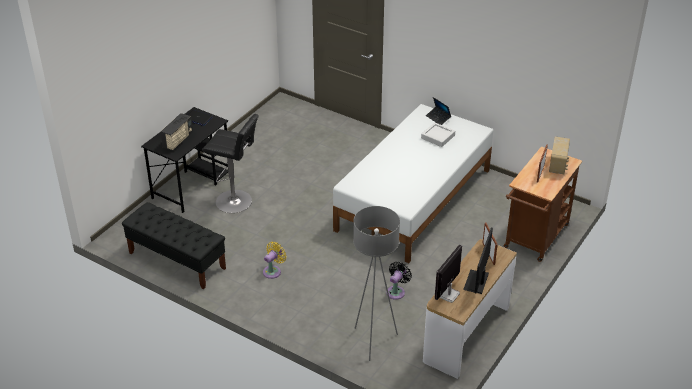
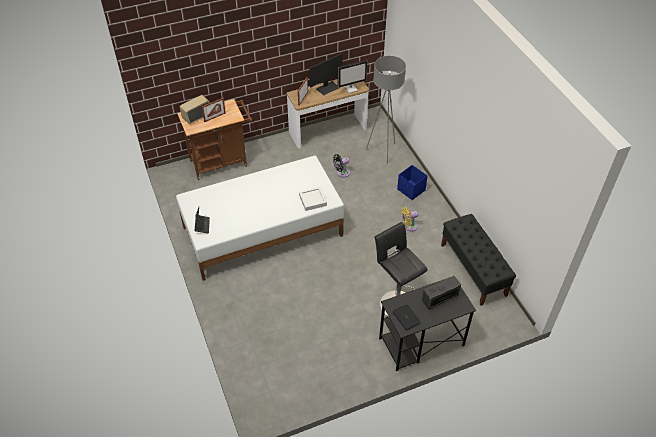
camera: 145 degrees left, 10 degrees up
grey tray [421,123,455,147] -> grey tray moved to [299,187,327,211]
none -> blue storage box [397,165,428,200]

